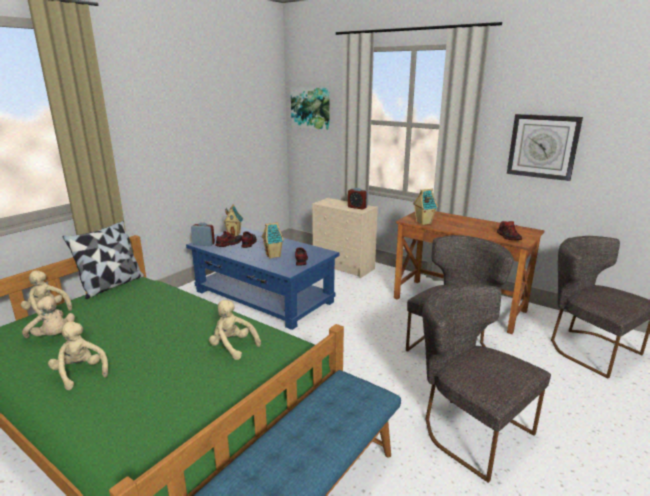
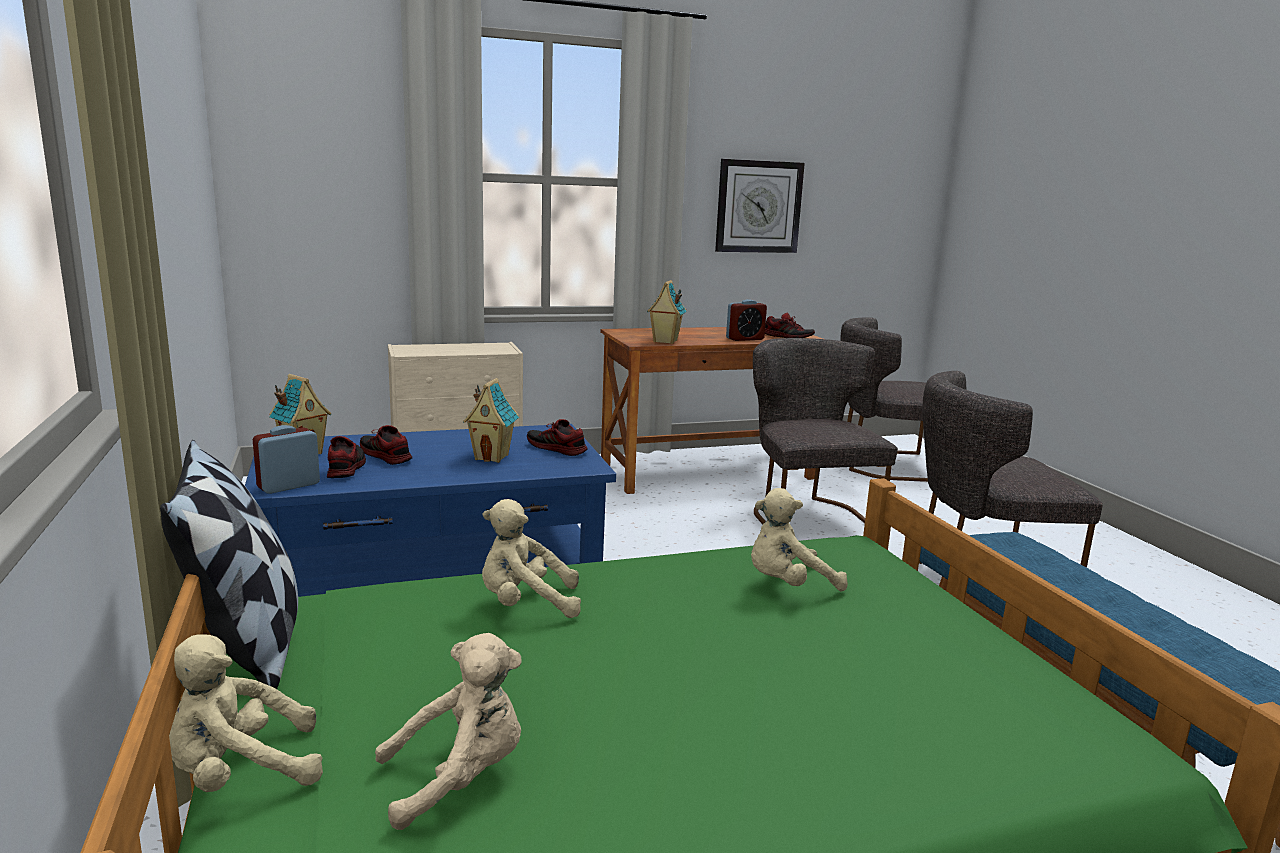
camera: 55 degrees left, 5 degrees down
beige plush toy [48,321,108,390] -> beige plush toy moved to [482,499,581,618]
picture [291,87,330,130] -> none
alarm clock [348,188,368,210] -> alarm clock moved to [726,299,767,341]

